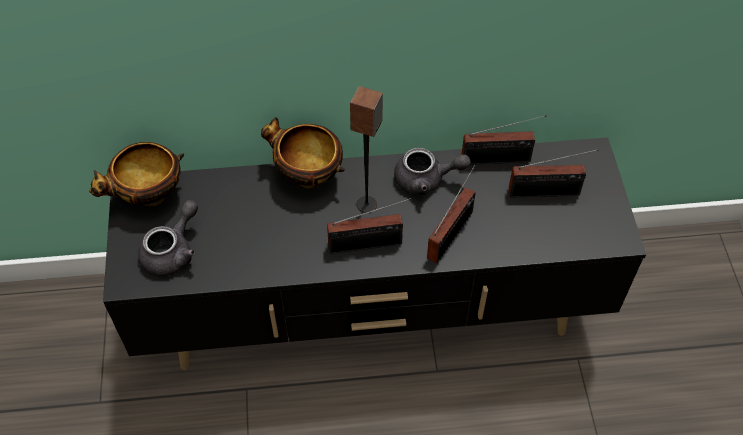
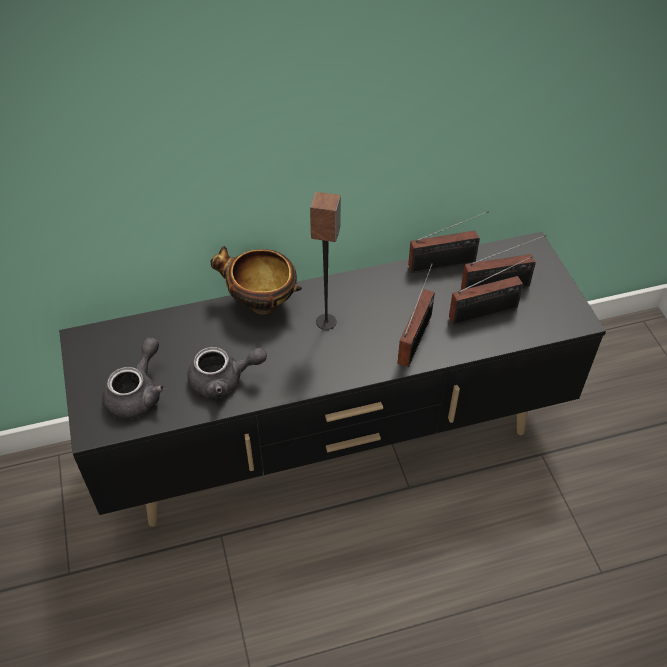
camera: 10 degrees left, 5 degrees down
bowl [89,142,184,206] -> none
radio [327,198,411,254] -> radio moved to [449,256,533,325]
grey teapot [394,148,471,195] -> grey teapot moved to [187,347,267,398]

